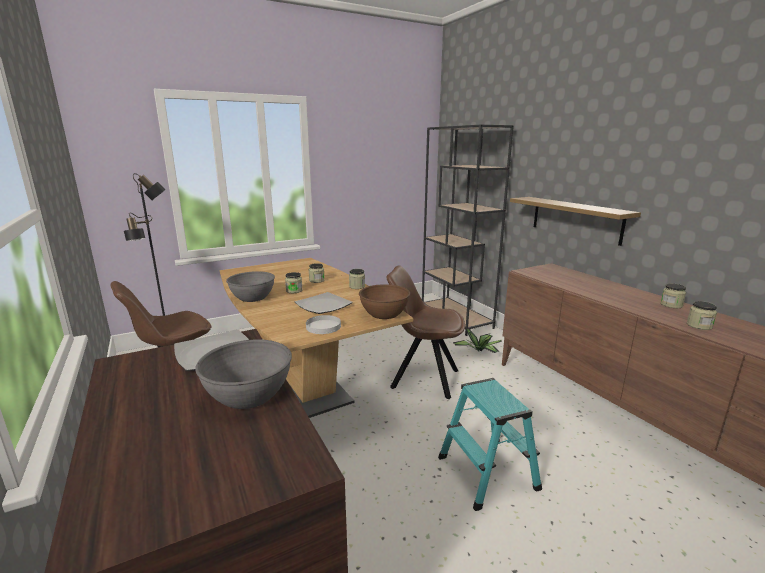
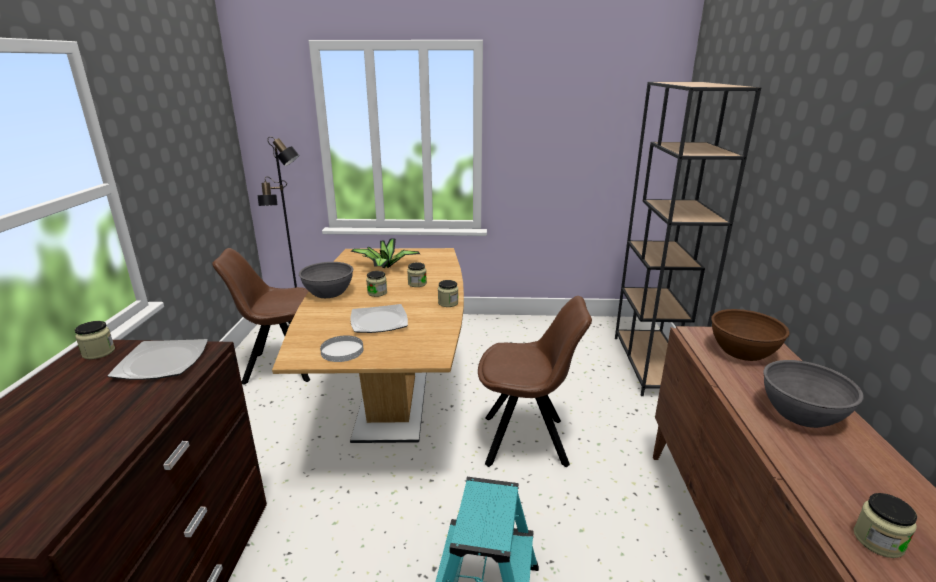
camera: 30 degrees right, 5 degrees up
grey bowl [195,339,292,409] -> grey bowl moved to [763,360,864,428]
brown bowl [359,284,410,319] -> brown bowl moved to [711,309,790,361]
brown chair [386,265,465,399] -> brown chair turned 135 degrees clockwise [478,296,592,467]
potted plant [452,328,502,353] -> potted plant moved to [350,238,420,268]
shelf [510,197,641,246] -> none
jar [661,283,686,308] -> jar moved to [75,321,115,359]

